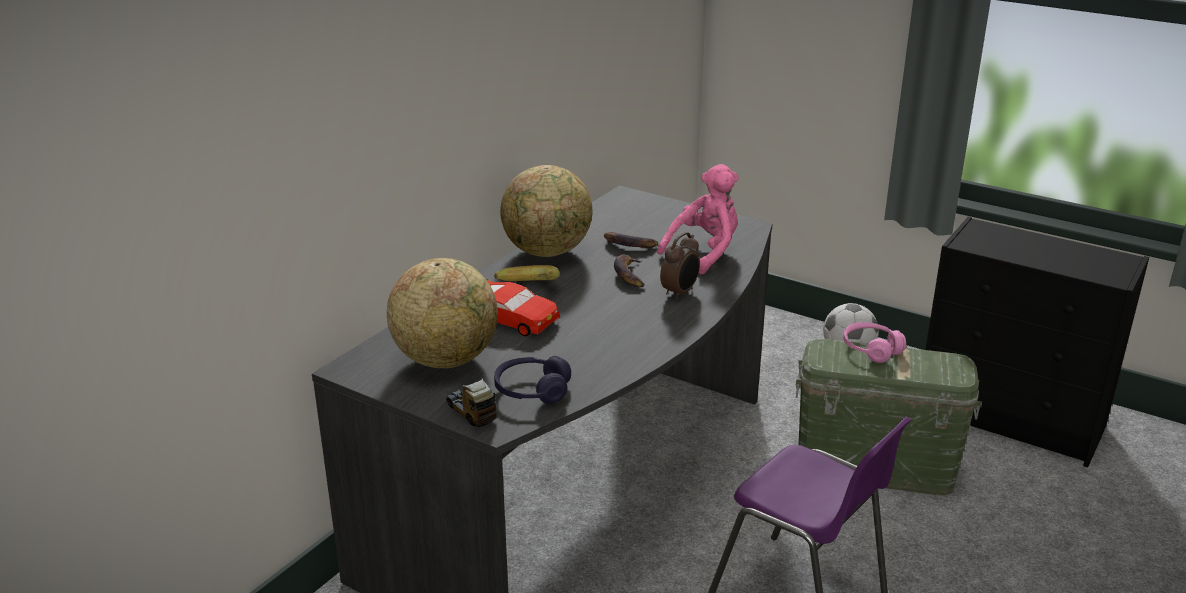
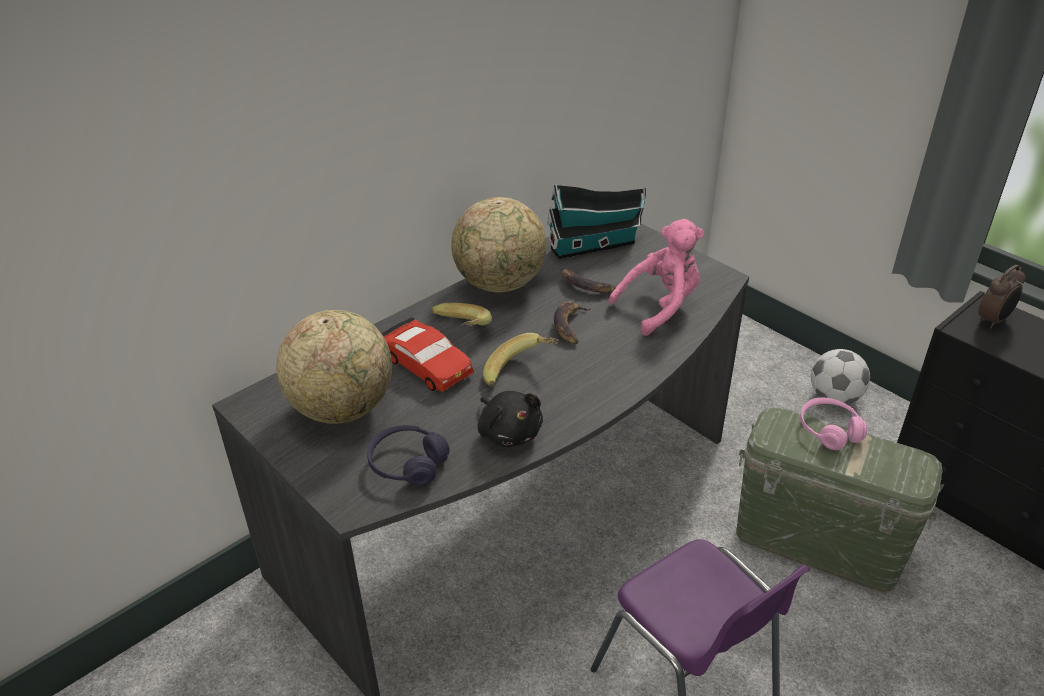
camera: 15 degrees right, 10 degrees up
toy truck [446,378,497,427] -> none
alarm clock [660,232,700,300] -> alarm clock moved to [978,265,1025,329]
none -> black plush toy [478,391,543,447]
none -> banana [483,333,559,386]
none -> toy house [547,184,646,259]

